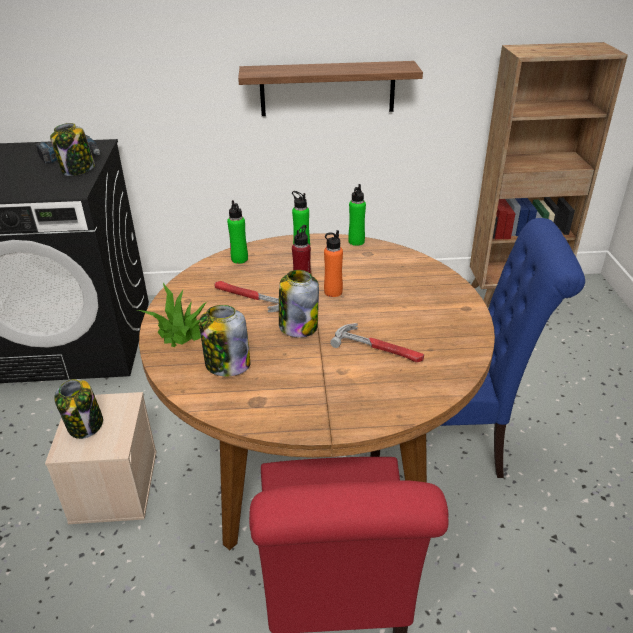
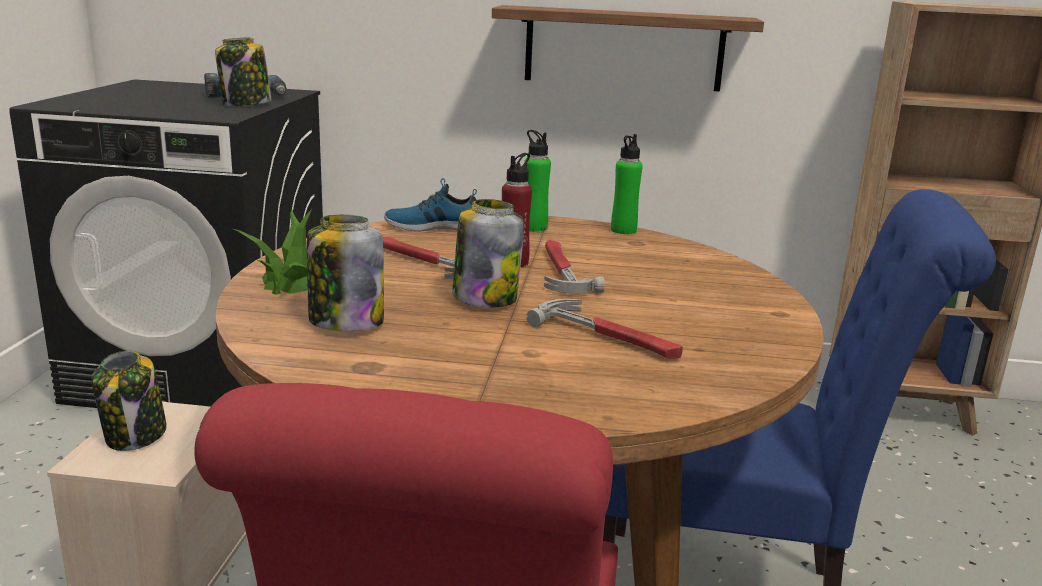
camera: 10 degrees right, 15 degrees down
green bottle [227,200,248,264] -> shoe [384,178,477,231]
orange bottle [324,230,343,297] -> hammer [544,240,605,294]

